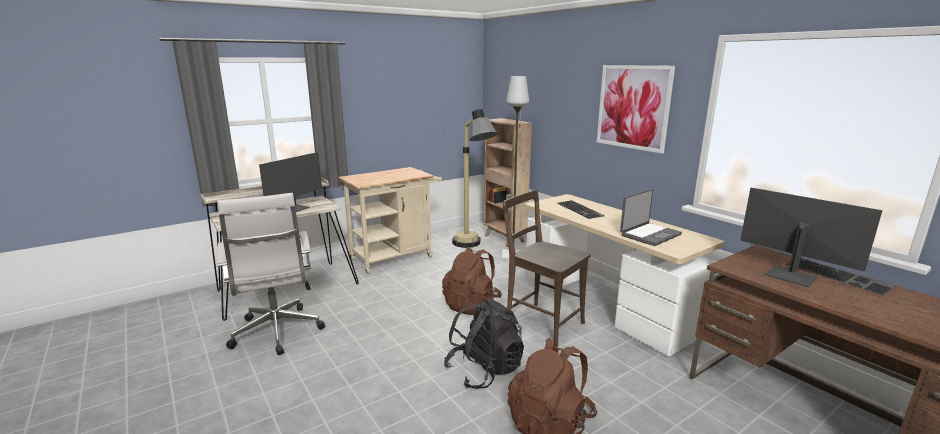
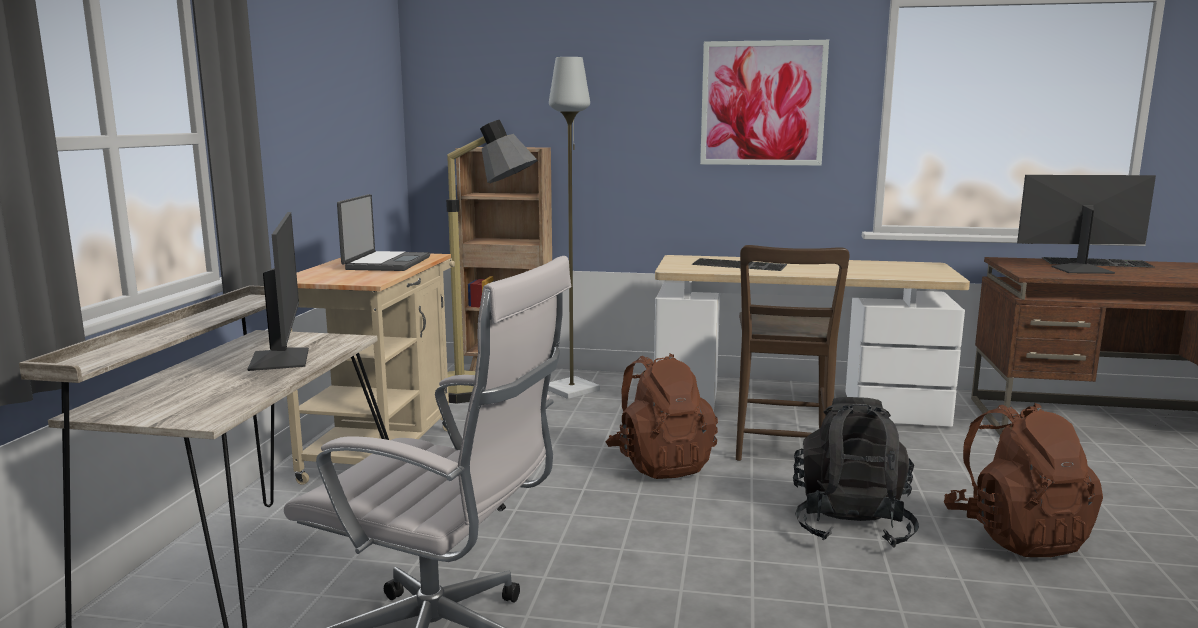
camera: 45 degrees left, 5 degrees down
brown chair [503,190,591,346] -> brown chair turned 75 degrees counterclockwise [736,245,850,461]
laptop [620,189,682,246] -> laptop moved to [337,194,430,271]

